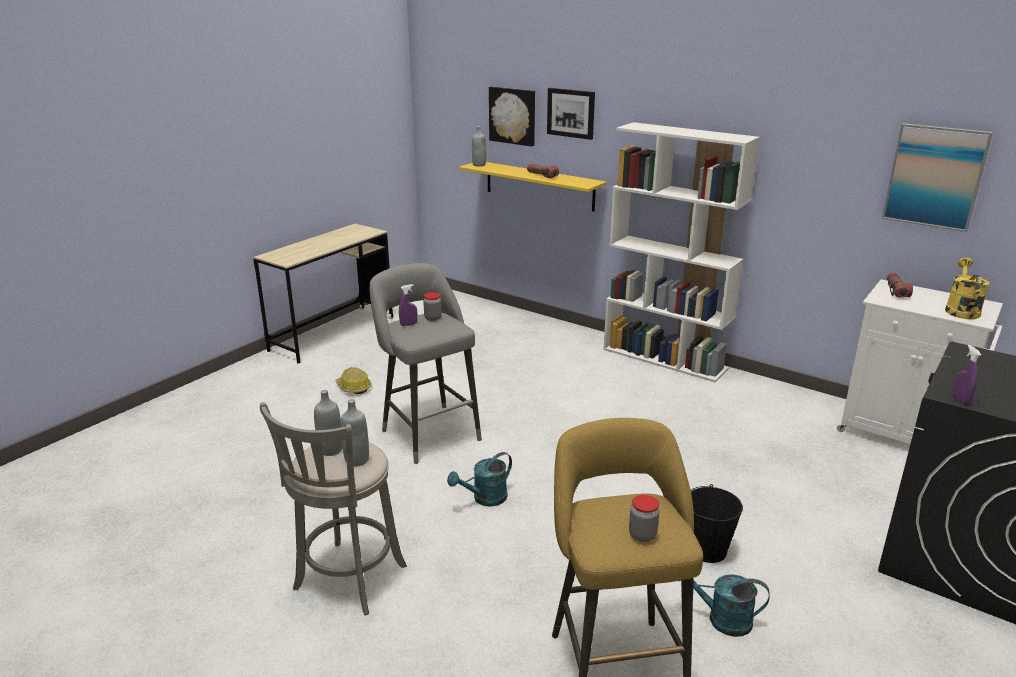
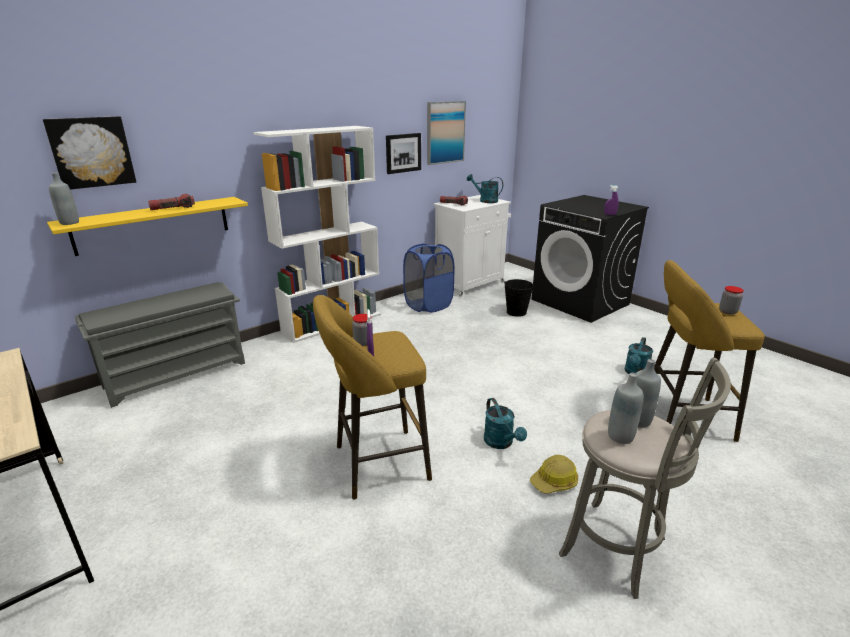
camera: 75 degrees left, 0 degrees up
hard hat [335,367,371,394] -> hard hat moved to [530,455,578,494]
grey stool [369,263,482,464] -> yellow stool [313,295,432,499]
picture [547,88,595,140] -> picture moved to [386,133,421,174]
black bucket [691,484,743,563] -> black bucket moved to [504,279,534,317]
yellow watering can [945,257,990,319] -> turquoise watering can [467,174,503,203]
none -> grey shoe rack [75,282,245,408]
none -> blue laundry basket [403,243,455,313]

